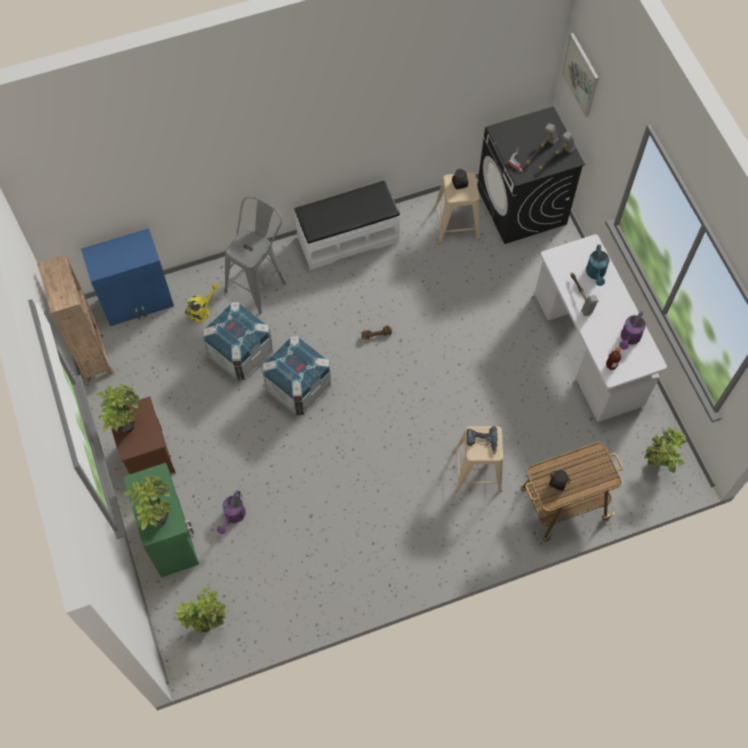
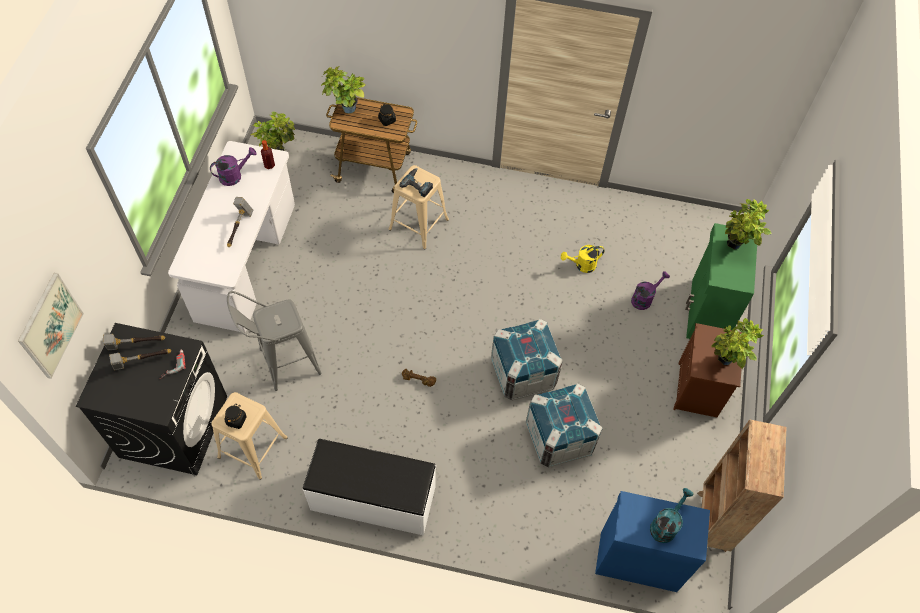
camera: 150 degrees left, 5 degrees down
potted plant [174,586,226,633] -> potted plant moved to [321,66,365,114]
yellow watering can [185,283,219,322] -> yellow watering can moved to [561,245,605,273]
grey stool [224,197,286,314] -> grey stool moved to [227,291,322,391]
turquoise watering can [586,245,609,286] -> turquoise watering can moved to [650,488,693,543]

